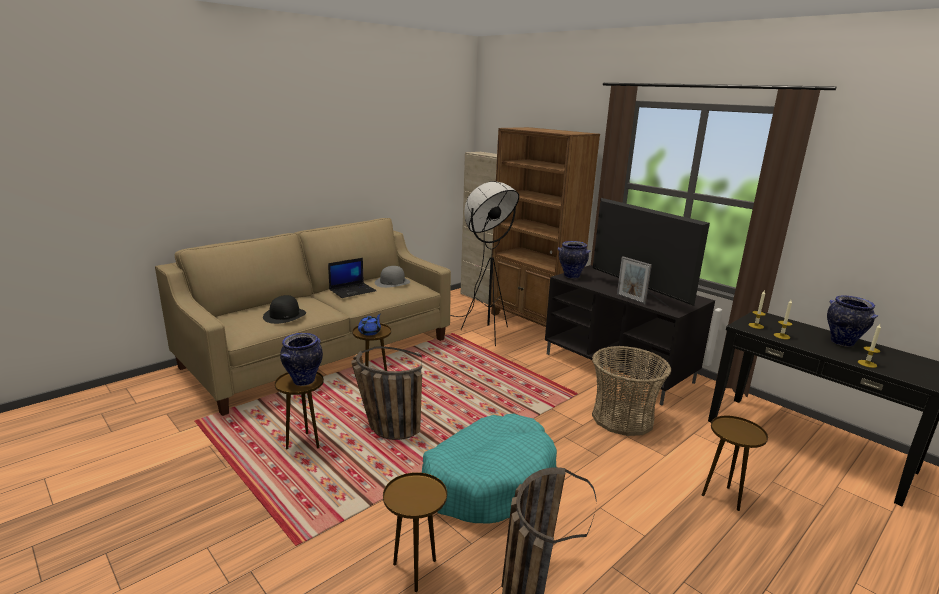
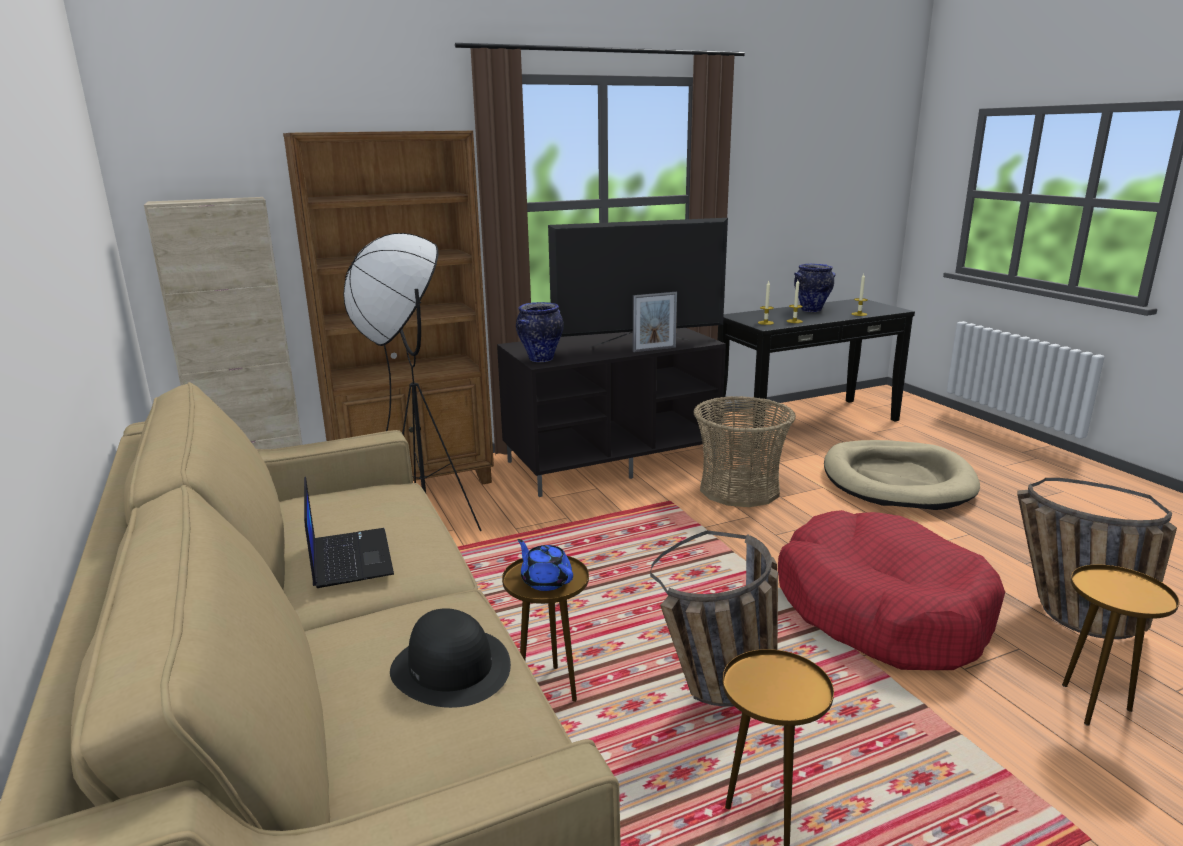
camera: 70 degrees left, 0 degrees up
vase [280,333,323,386] -> none
grey hat [375,266,410,288] -> none
turquoise dog bed [422,414,557,523] -> red dog bed [778,510,1005,670]
brown side table [702,416,768,511] -> beige dog bed [824,440,980,510]

